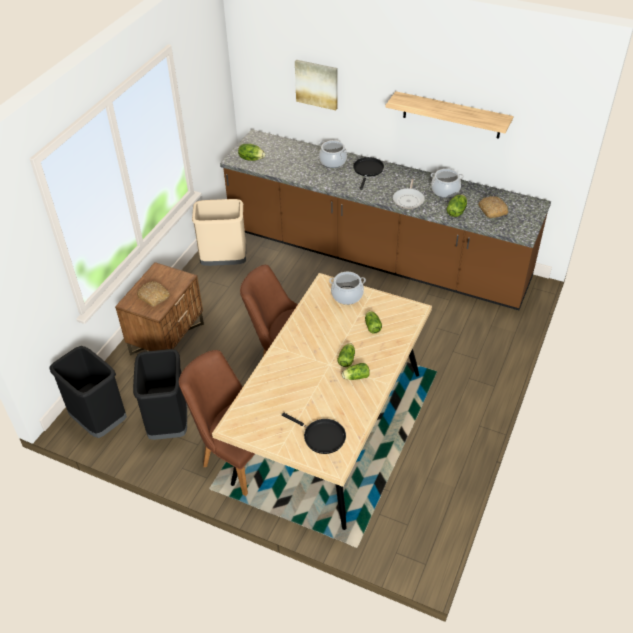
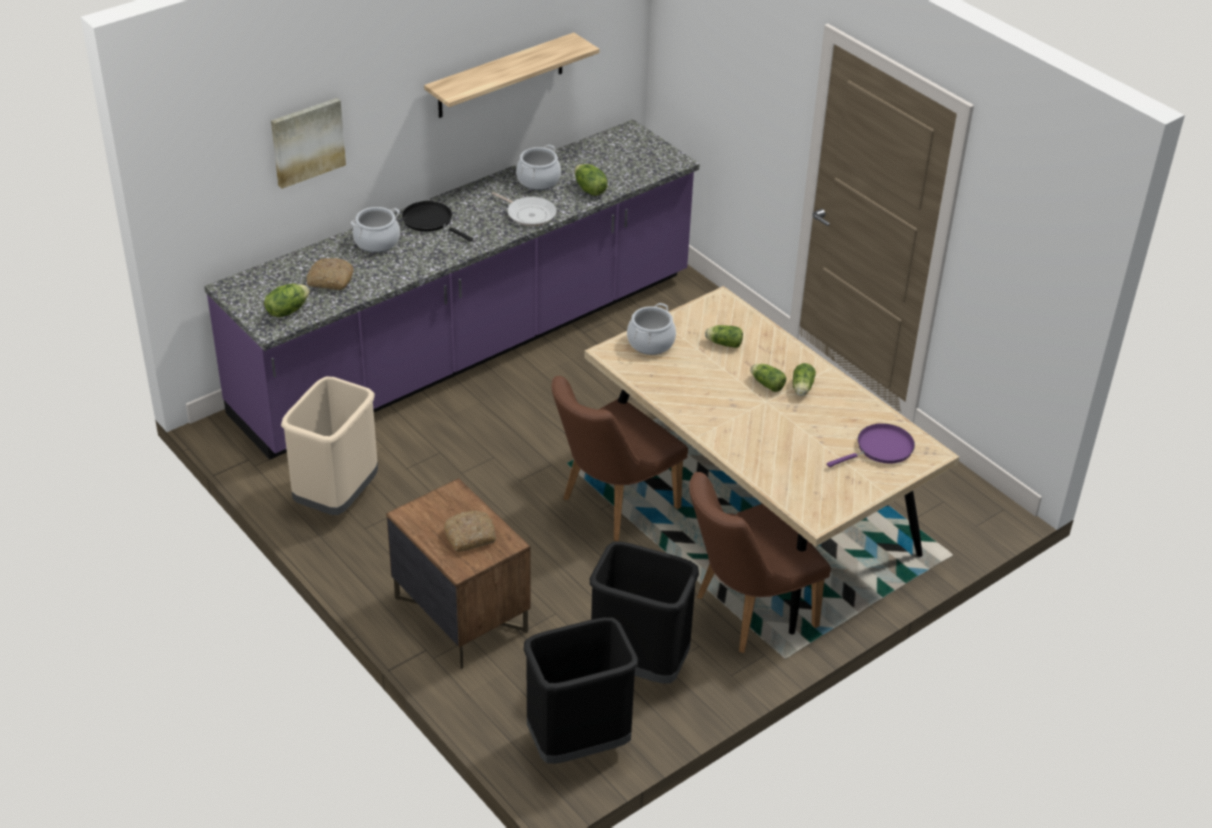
camera: 65 degrees left, 5 degrees down
brown counter [220,129,551,310] -> purple counter [204,119,700,460]
black frying pan [282,413,346,454] -> purple frying pan [827,423,915,467]
bread [478,196,508,218] -> bread moved to [306,258,354,290]

